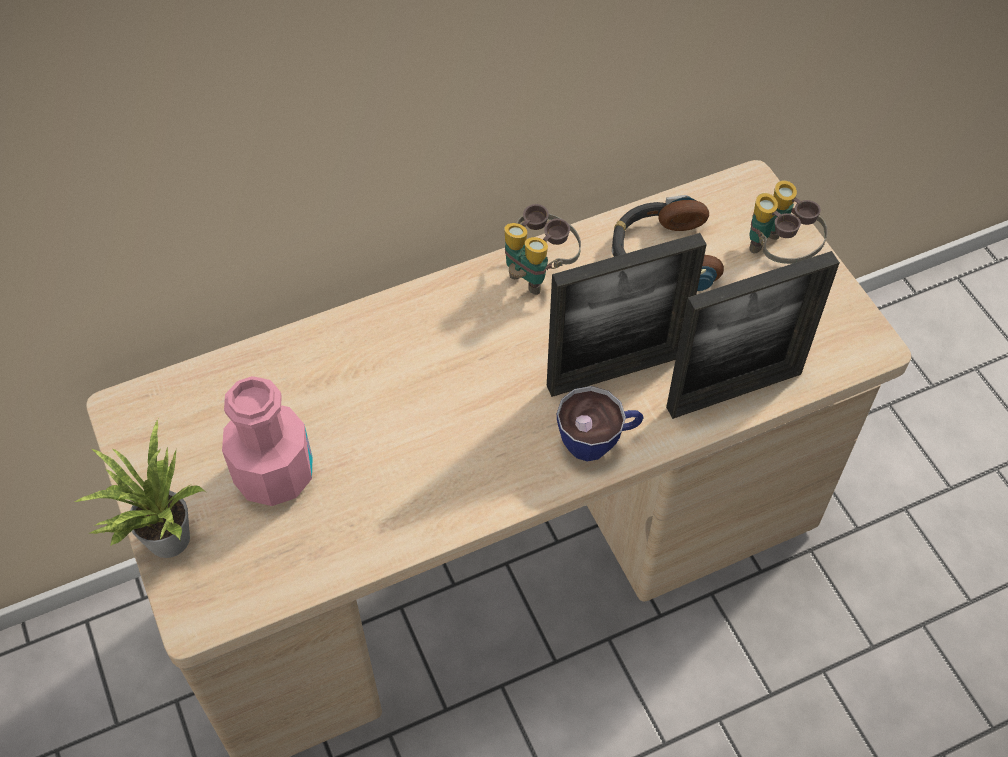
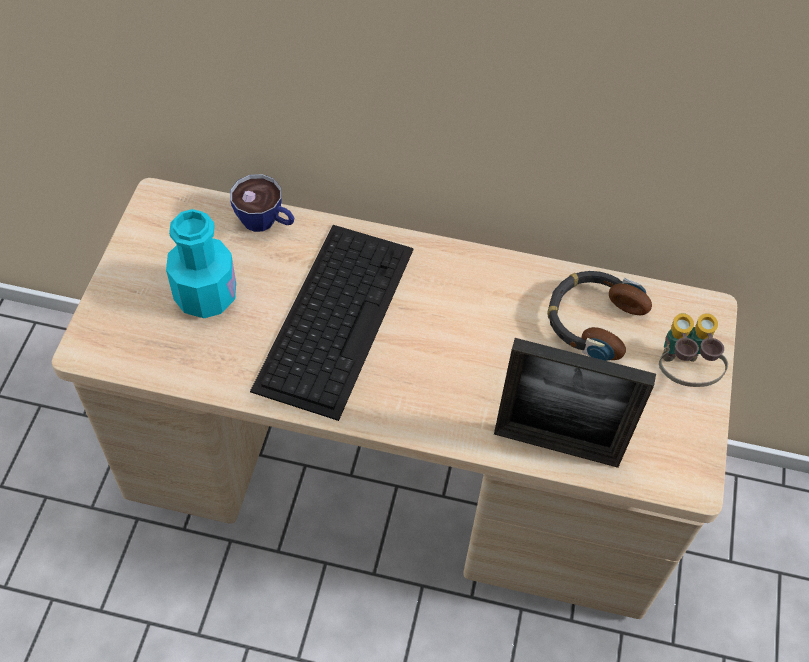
camera: 35 degrees right, 0 degrees up
potted plant [75,419,206,558] -> none
pink bottle [222,376,313,506] -> turquoise bottle [166,209,236,318]
binoculars [504,204,581,295] -> none
picture frame [547,233,707,397] -> none
cup [557,386,644,462] -> cup moved to [230,174,294,232]
none -> keyboard [250,225,414,421]

